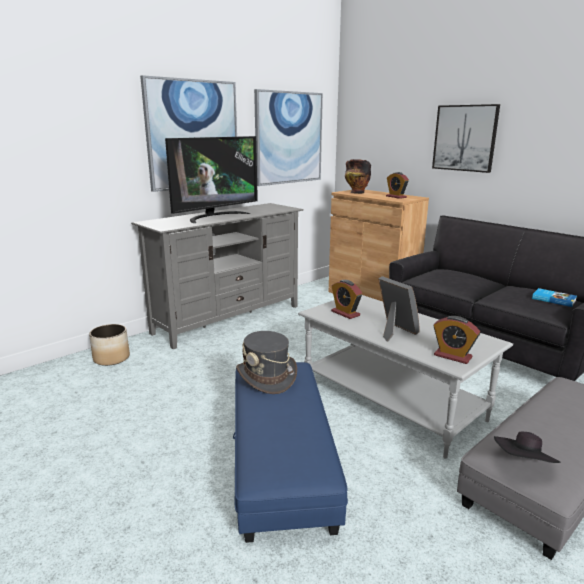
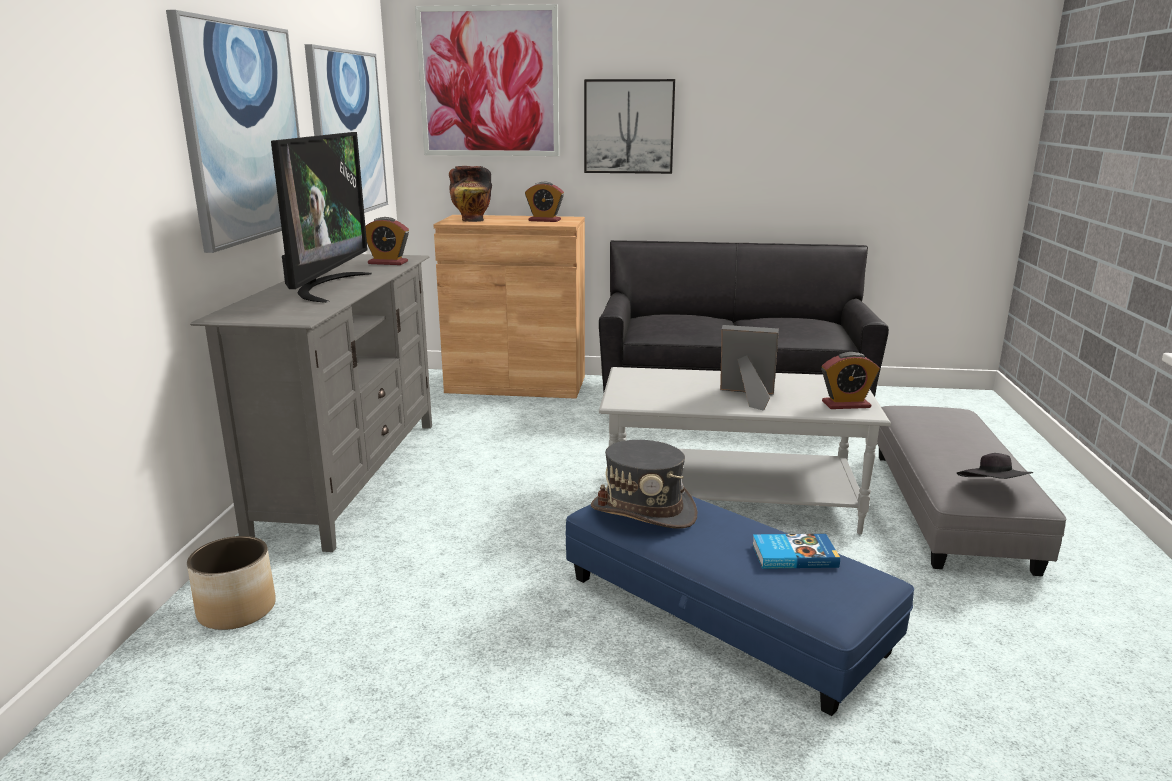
camera: 40 degrees left, 0 degrees up
alarm clock [331,280,362,319] -> alarm clock moved to [365,217,409,265]
book [532,288,577,307] -> book moved to [752,534,840,569]
none -> picture [415,4,559,156]

